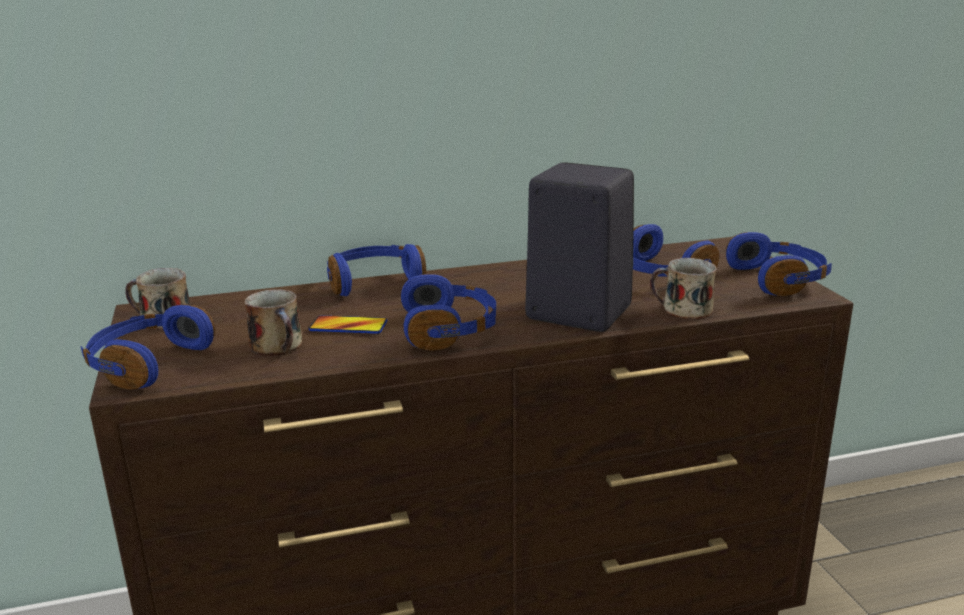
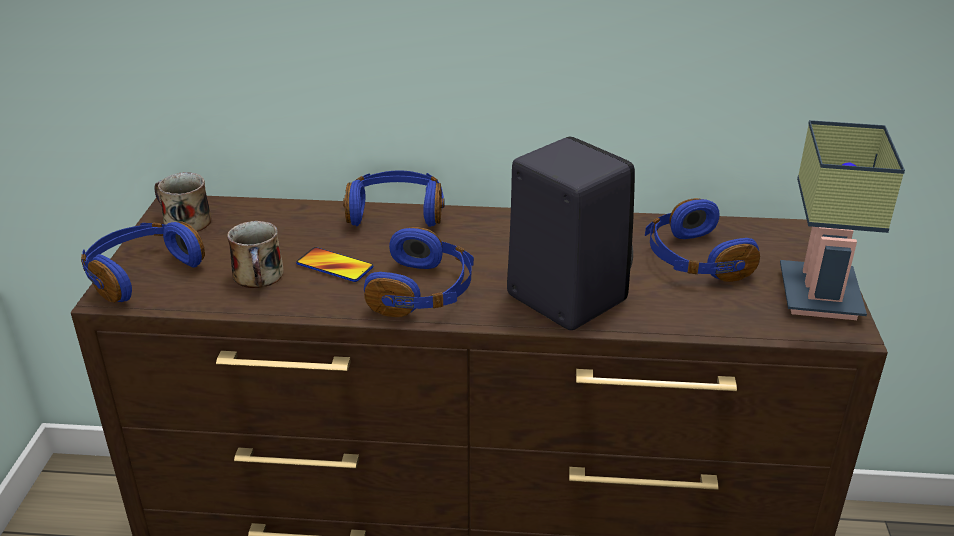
camera: 20 degrees right, 10 degrees up
mug [650,258,717,319] -> none
blue headphones [726,232,832,296] -> table lamp [780,120,905,320]

